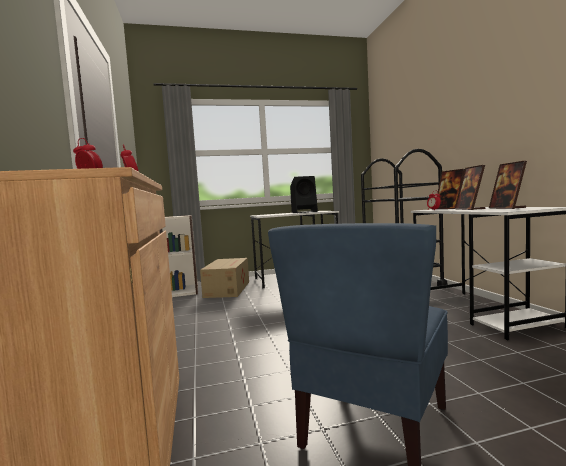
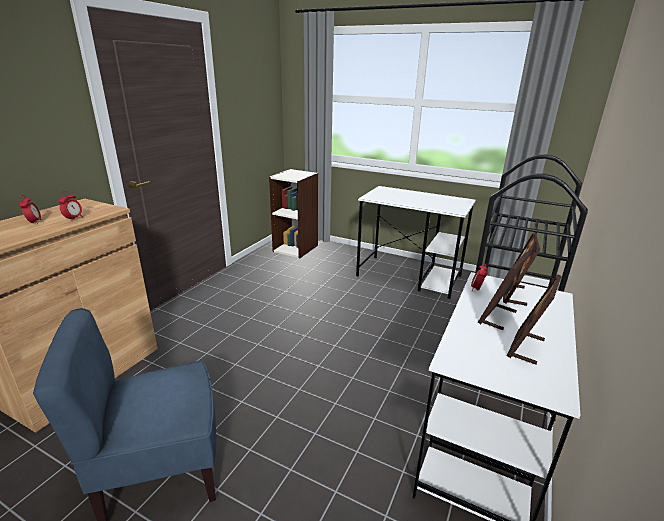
camera: 40 degrees right, 20 degrees up
cardboard box [200,258,249,298] -> none
black speaker [290,176,318,213] -> none

